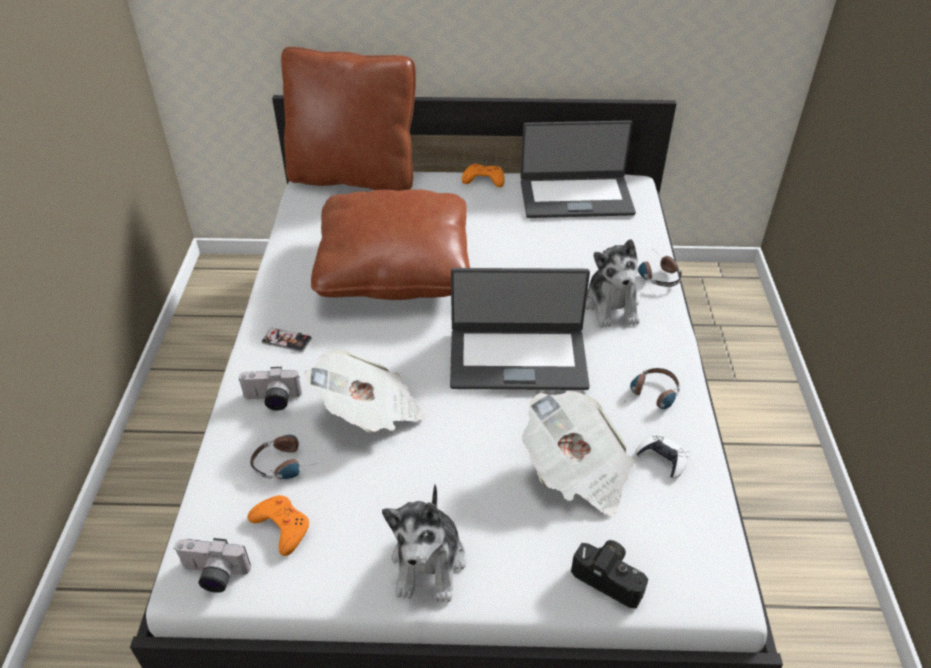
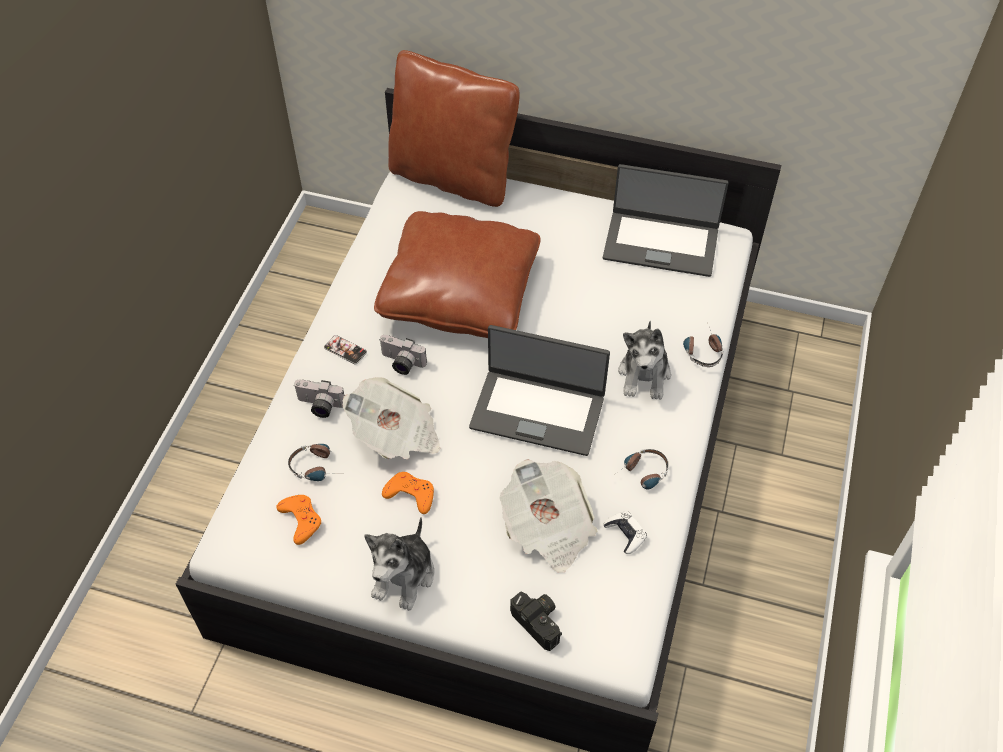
camera: 15 degrees right, 10 degrees up
camera [175,538,251,593] -> camera moved to [380,335,427,375]
orange game controller [462,164,505,187] -> orange game controller moved to [382,472,434,514]

